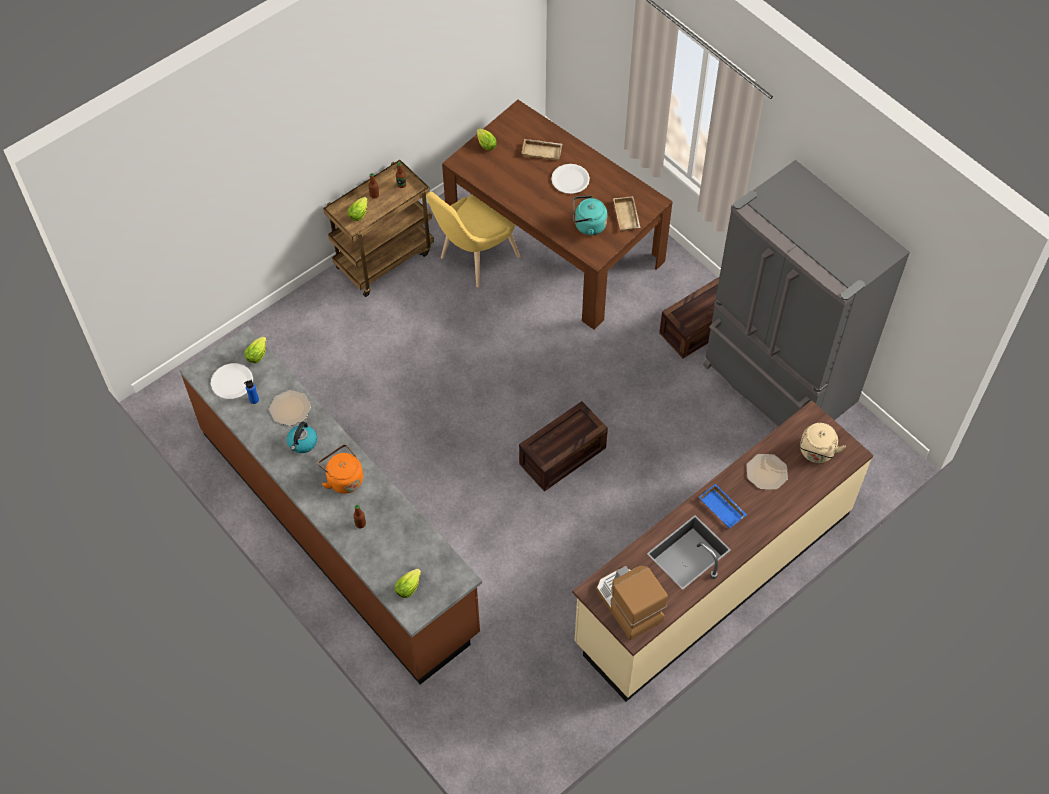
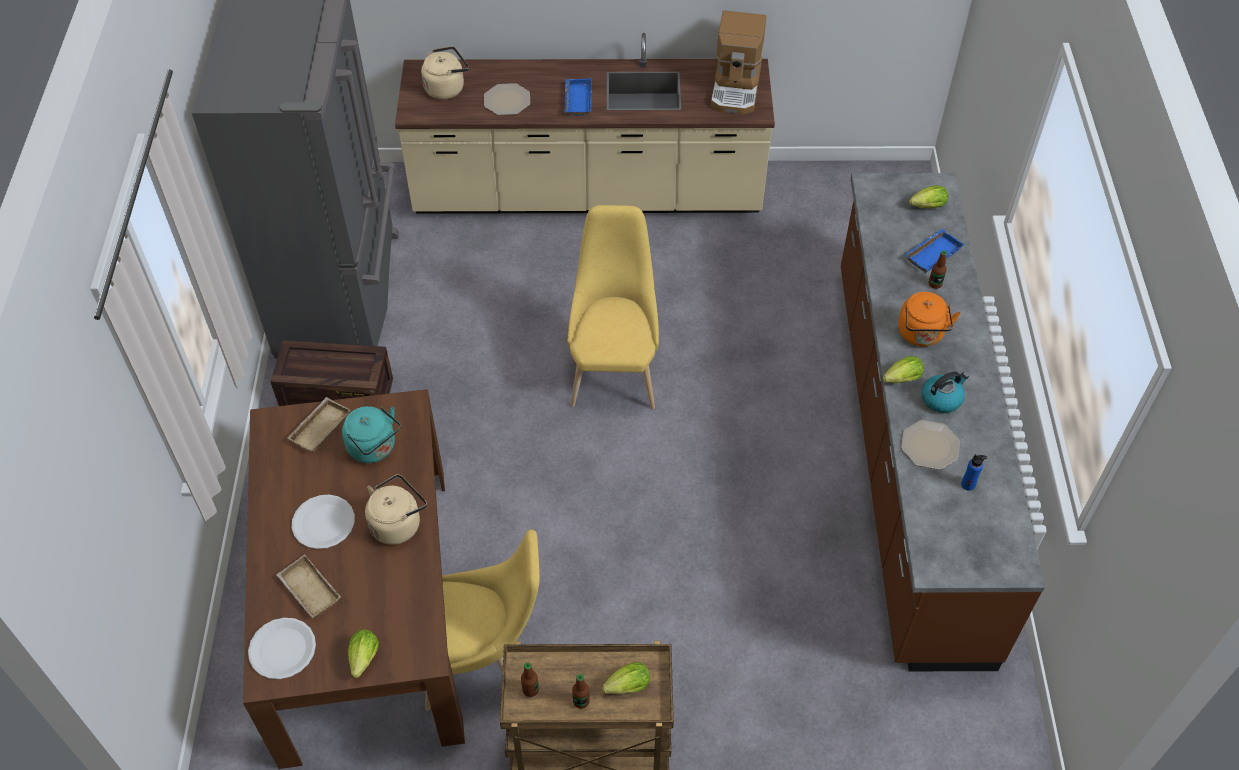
camera: 140 degrees left, 5 degrees down
white plate [211,363,253,399] -> white plate moved to [248,618,316,679]
lettuce [244,336,266,363] -> lettuce moved to [883,356,924,383]
crate [519,401,608,492] -> yellow chair [568,205,659,409]
none -> beige kettle [365,474,427,545]
none -> blue tray [905,229,964,273]

